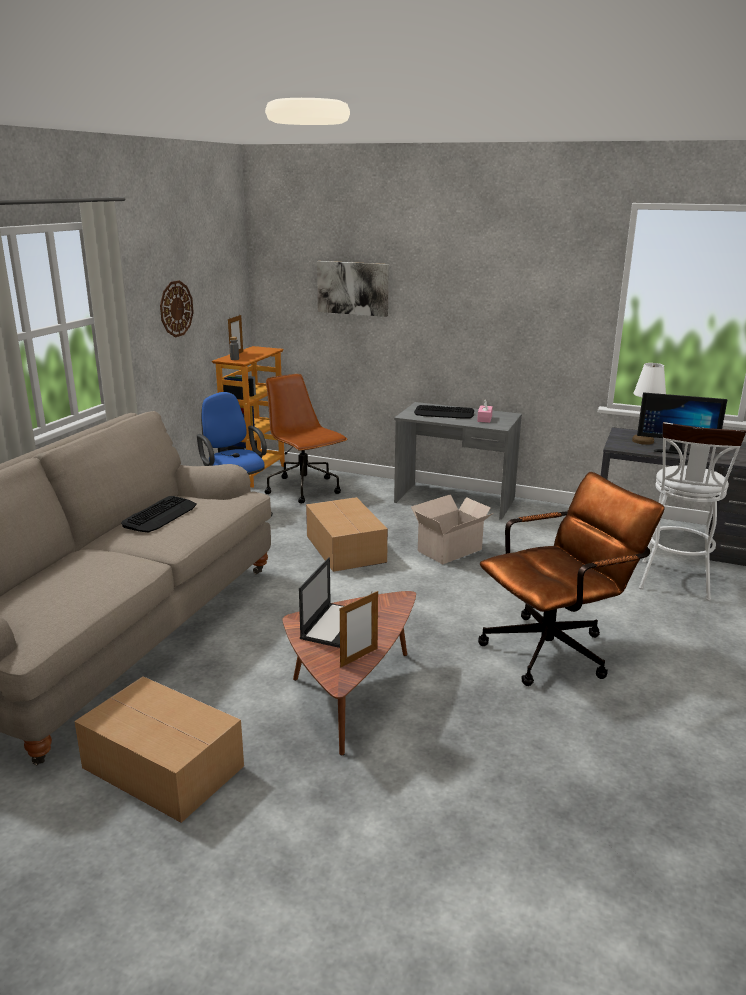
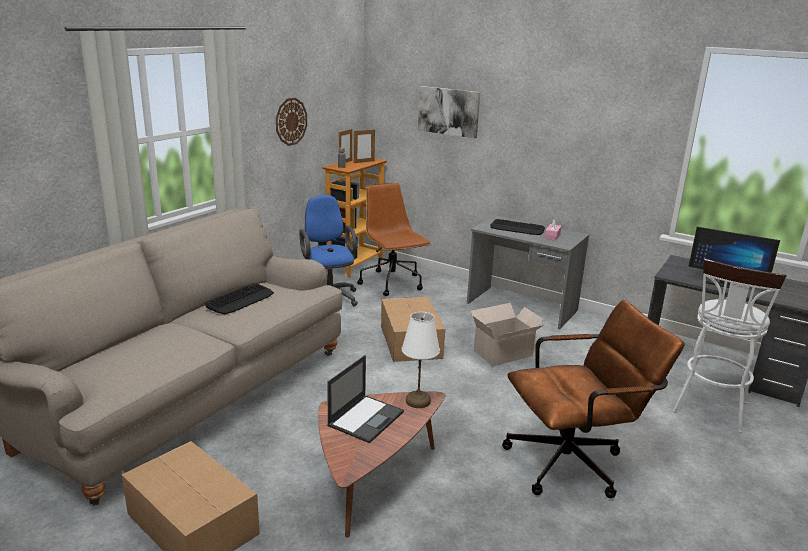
camera: 10 degrees right, 0 degrees up
picture frame [340,591,378,668] -> picture frame moved to [354,130,375,163]
white table lamp [632,363,666,445] -> white table lamp moved to [402,312,440,408]

